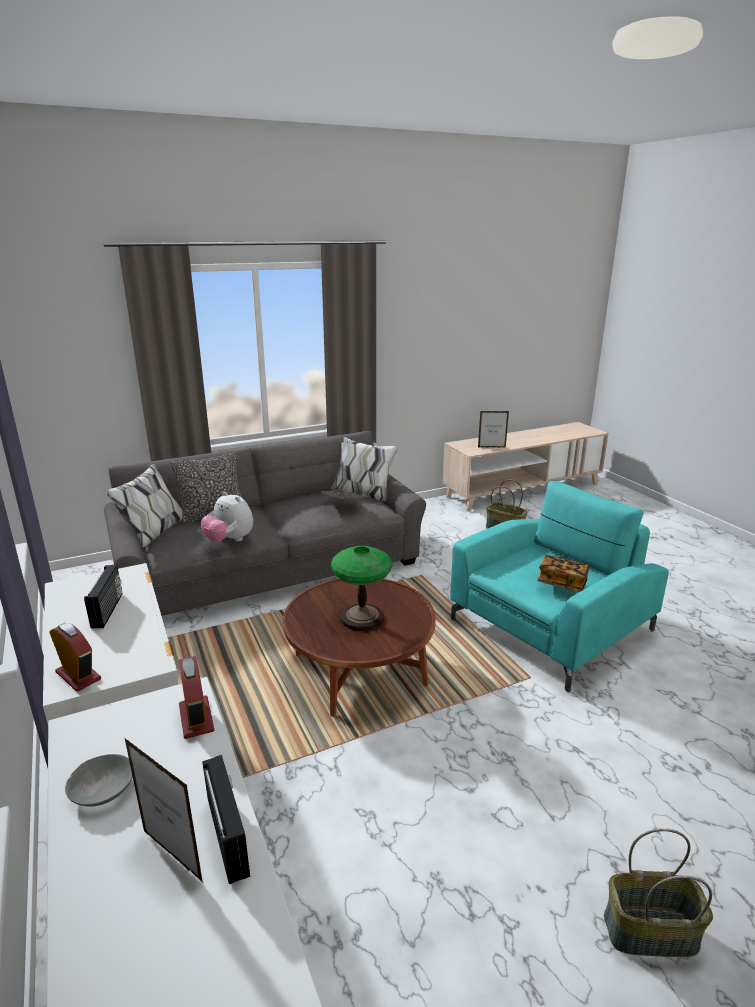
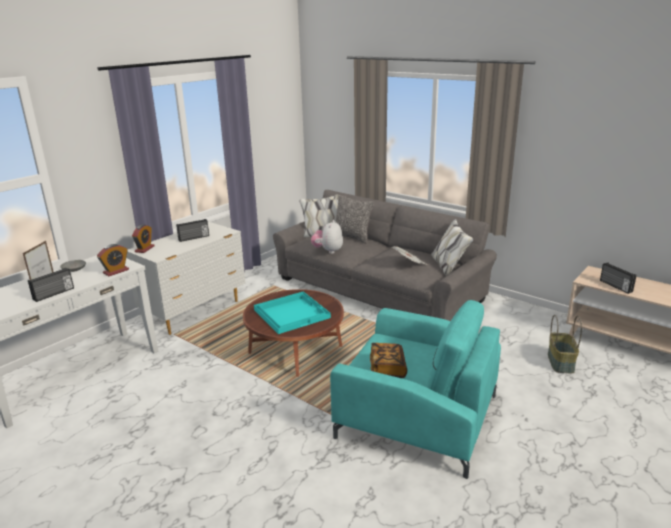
camera: 65 degrees right, 0 degrees up
table lamp [331,546,392,631] -> turquoise tray [254,291,331,334]
picture frame [478,411,509,448] -> radio [600,263,637,294]
basket [604,828,713,957] -> none

